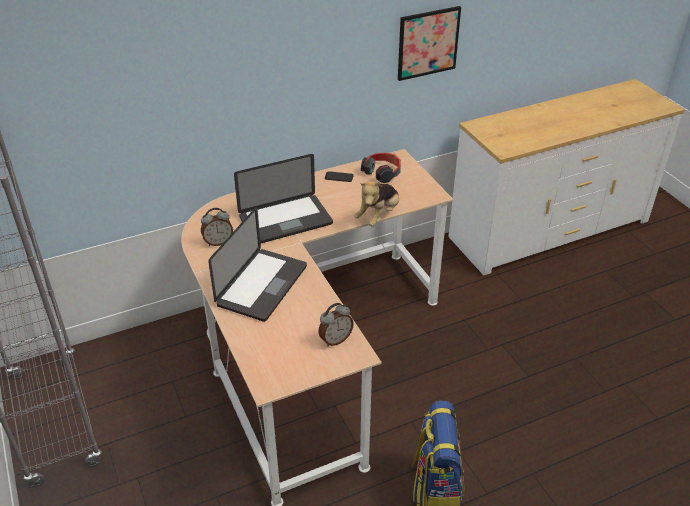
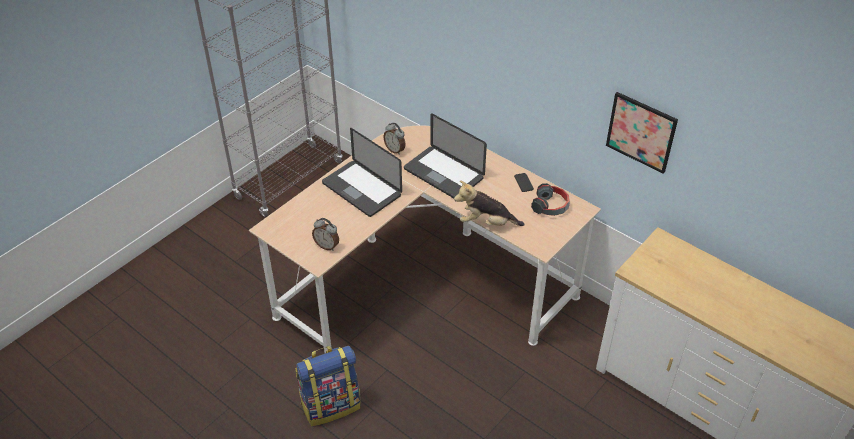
camera: 65 degrees right, 5 degrees up
laptop [208,207,307,322] -> laptop turned 45 degrees clockwise [322,128,402,217]

